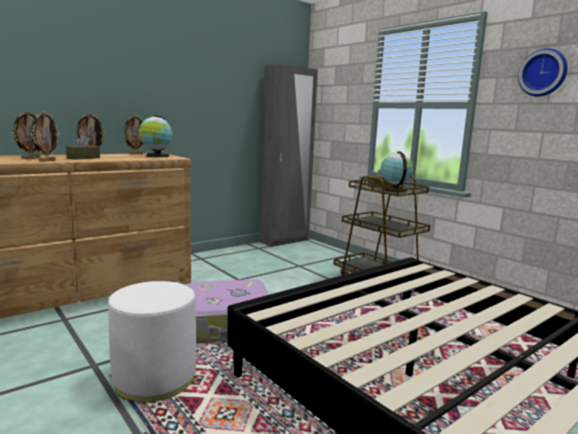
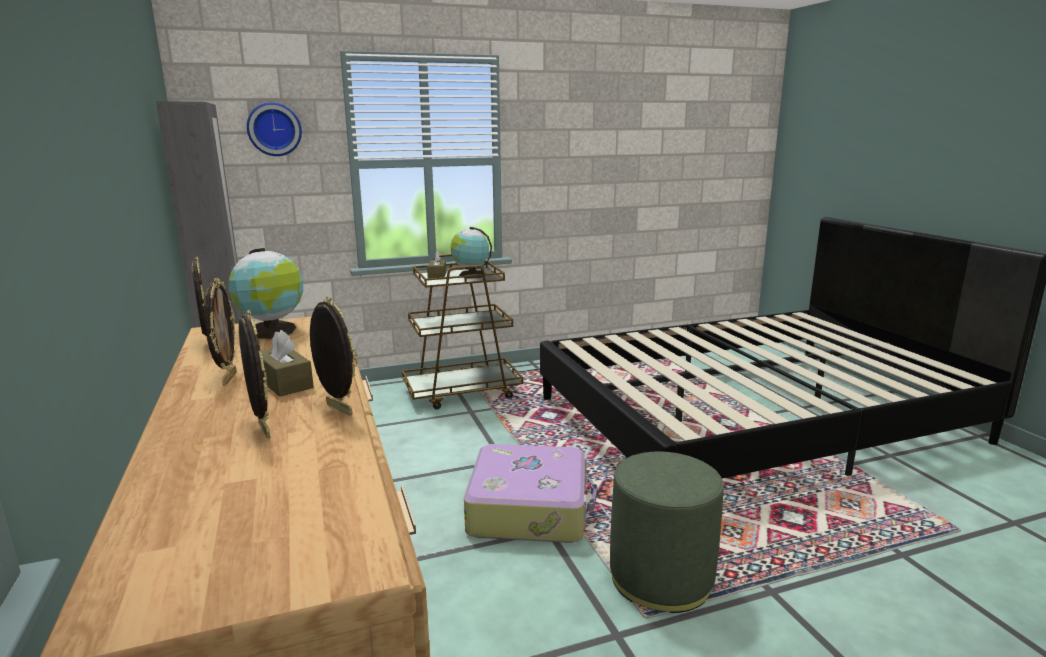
camera: 70 degrees left, 5 degrees up
white ottoman [108,281,196,402] -> green ottoman [610,452,724,613]
wall clock [518,48,568,96] -> wall clock moved to [247,102,302,156]

